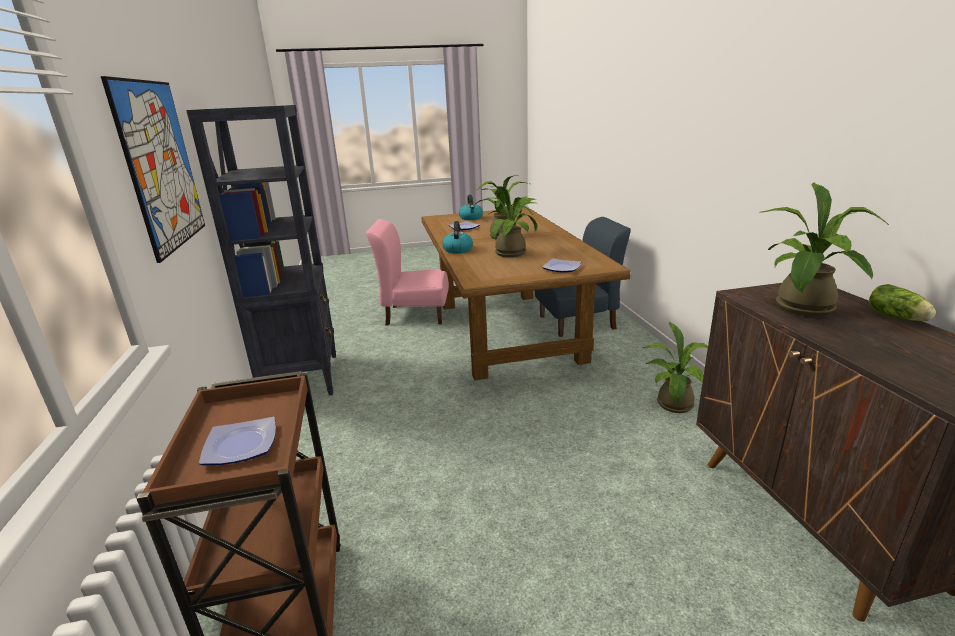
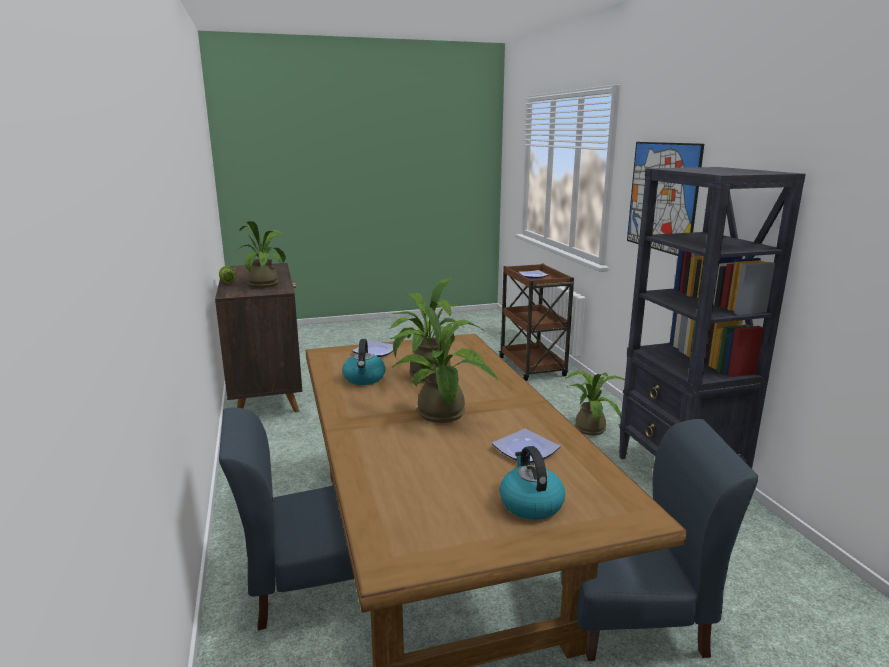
camera: 175 degrees right, 5 degrees down
pink chair [366,219,449,325] -> blue chair [561,419,758,661]
kettle [442,221,473,253] -> kettle moved to [342,339,386,385]
potted plant [642,322,708,413] -> potted plant moved to [566,371,625,435]

